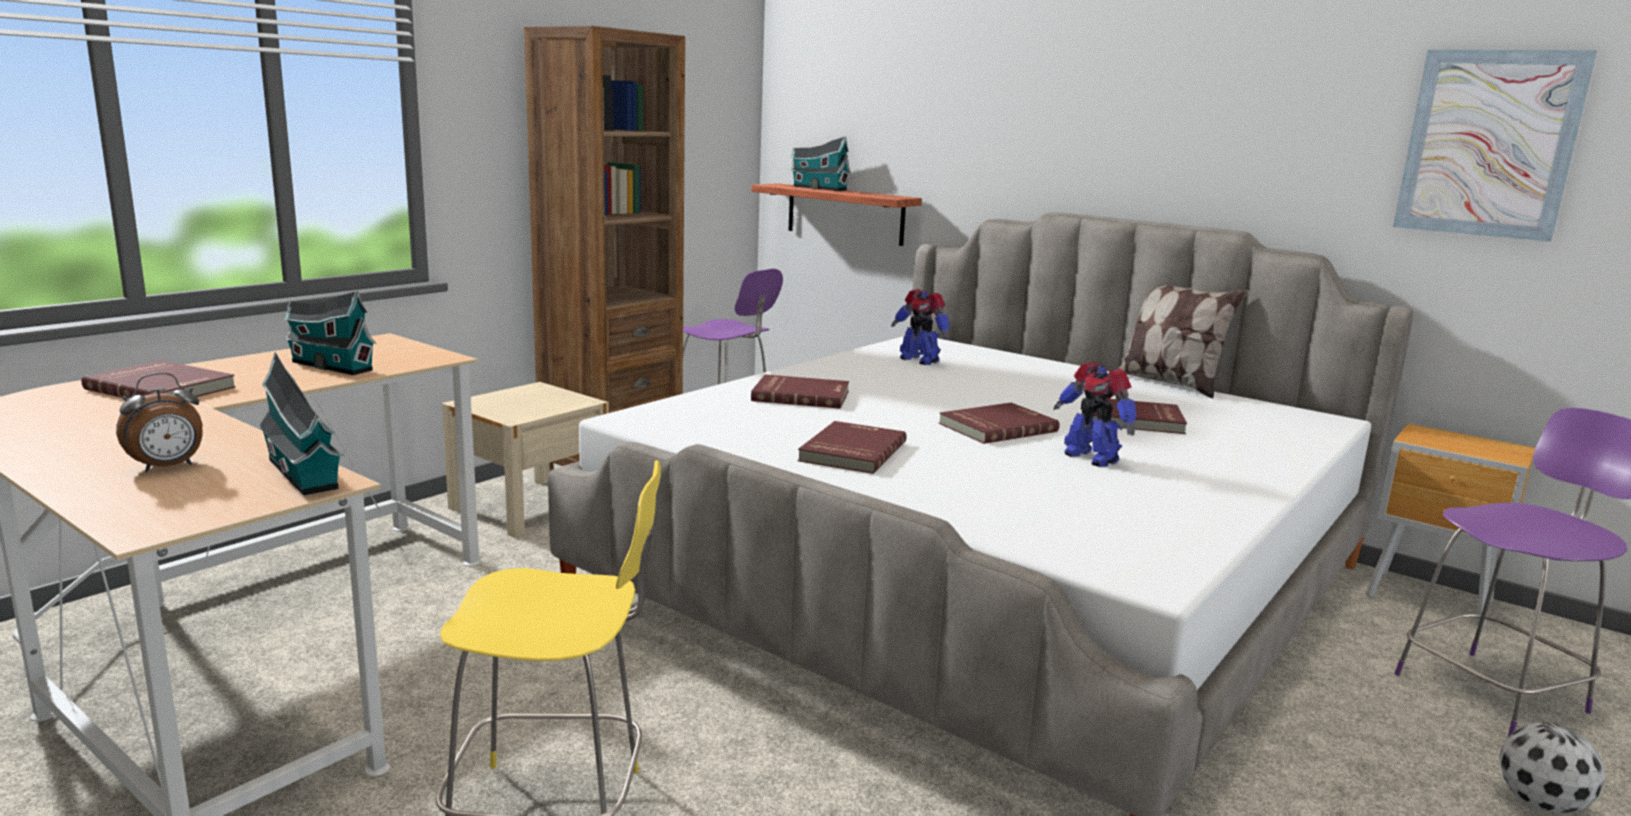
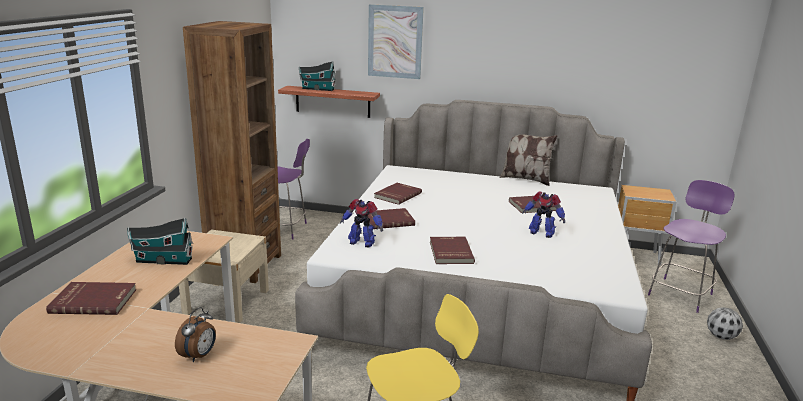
camera: 25 degrees left, 5 degrees up
toy house [258,352,344,495] -> none
toy robot [891,289,950,365] -> toy robot moved to [340,199,383,248]
red book [938,403,1060,444] -> red book moved to [374,183,422,205]
picture [1393,50,1597,242] -> picture moved to [368,4,424,79]

